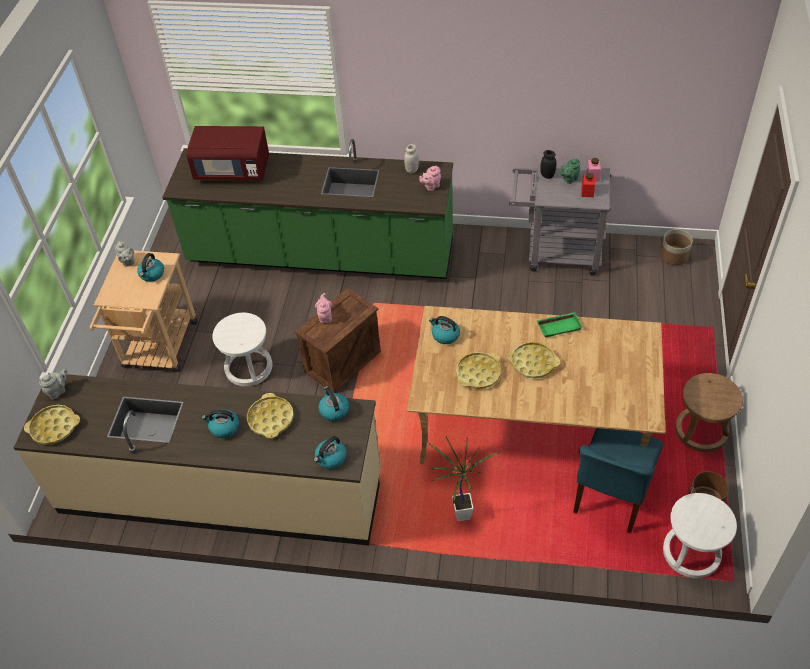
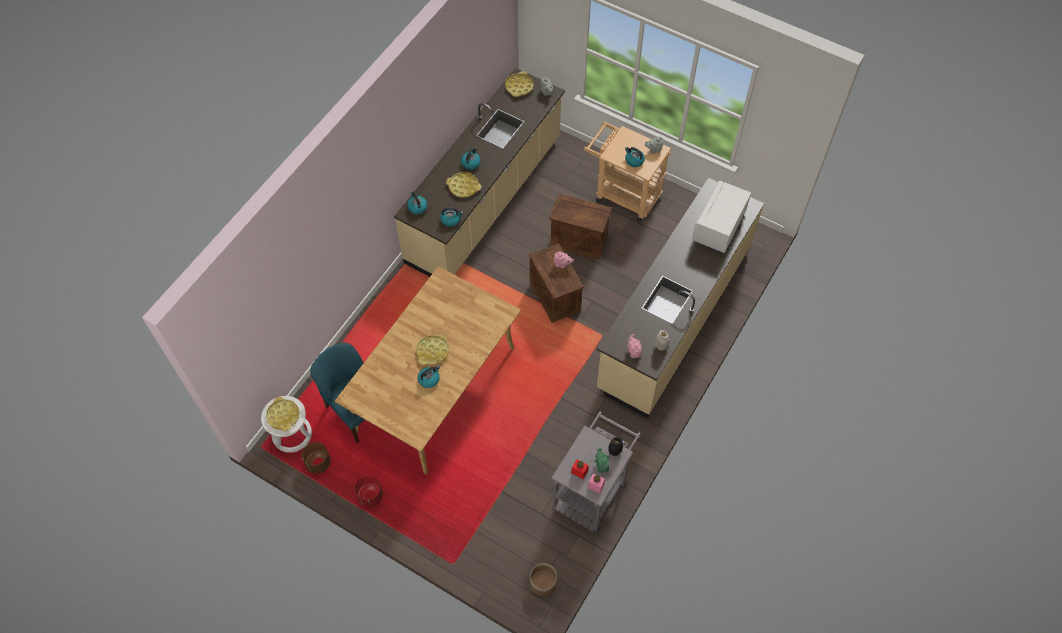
camera: 110 degrees right, 10 degrees up
green counter [162,139,453,279] -> beige counter [597,178,764,419]
red microwave [186,126,270,180] -> white microwave [692,181,751,254]
white stool [212,313,272,387] -> crate [549,194,612,260]
potted plant [428,436,501,521] -> none
kettle [429,316,460,344] -> kettle moved to [418,365,440,388]
yellow tray [456,352,501,389] -> yellow tray moved to [266,397,299,431]
green tray [537,312,583,338] -> none
brown stool [675,373,743,452] -> red planter [354,475,383,507]

